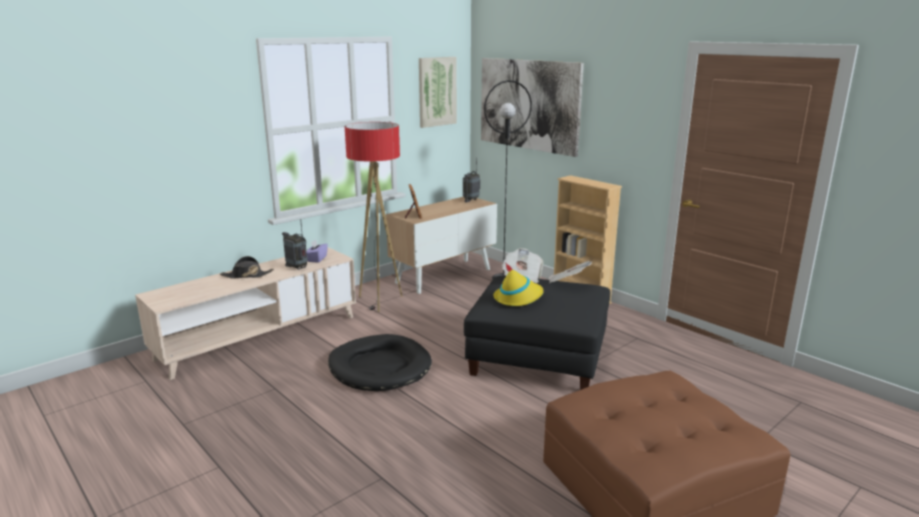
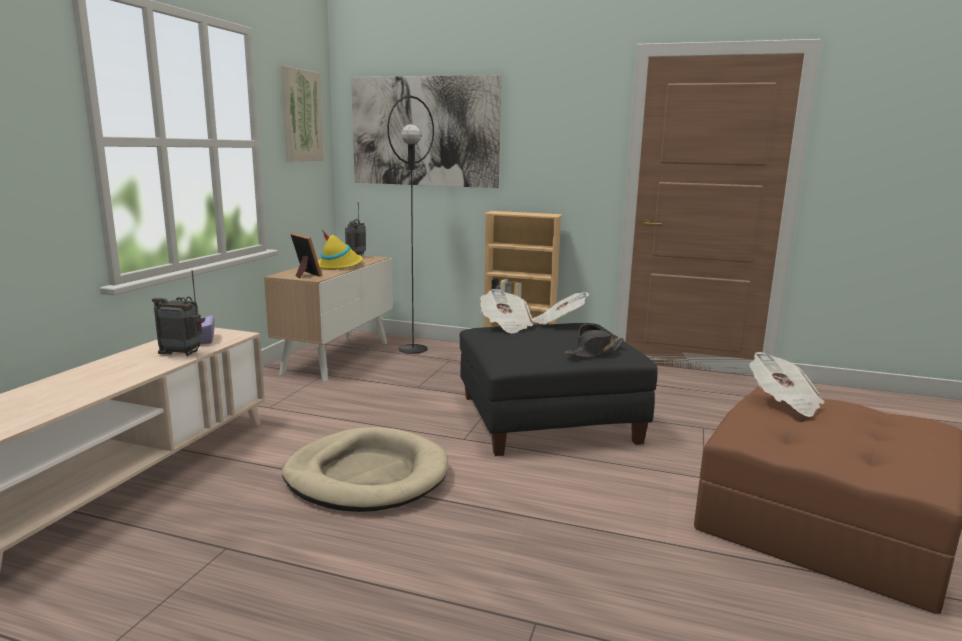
camera: 30 degrees left, 5 degrees down
black hat [220,256,274,279] -> black hat moved to [565,324,624,357]
black dog bed [328,334,432,391] -> beige dog bed [282,427,448,512]
floor lamp [345,122,402,312] -> none
yellow hat [494,262,544,306] -> yellow hat moved to [318,230,363,270]
none -> newspaper [749,352,825,417]

